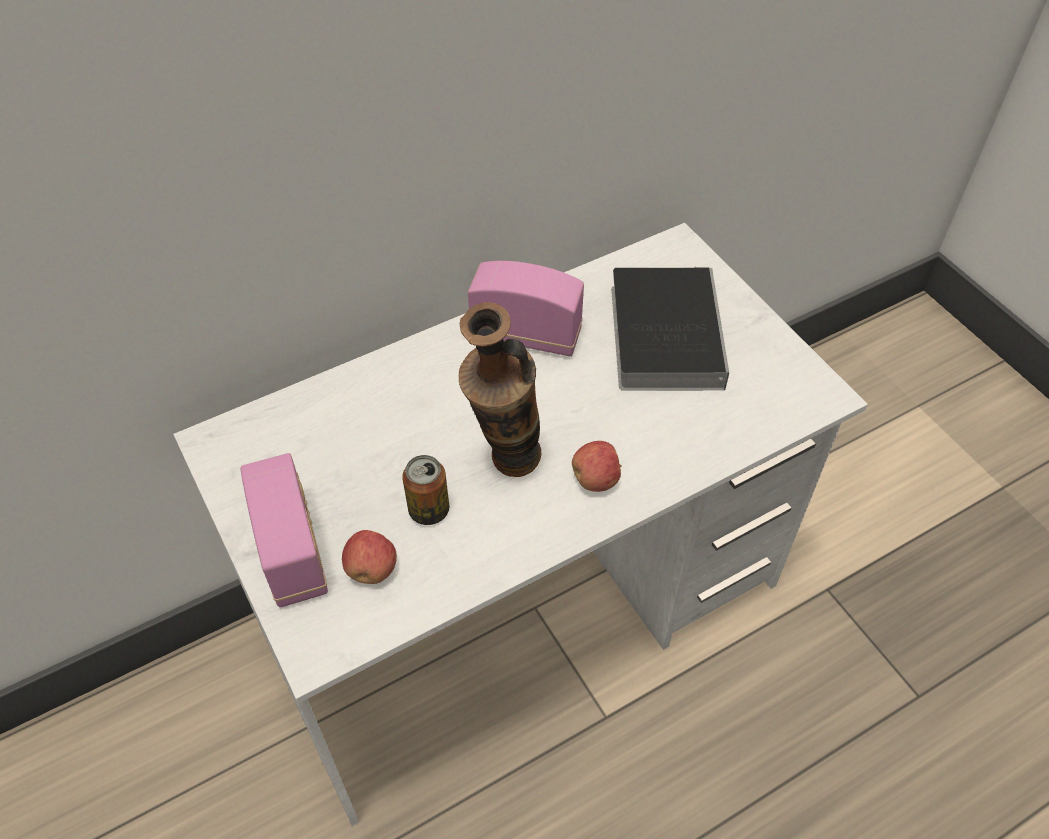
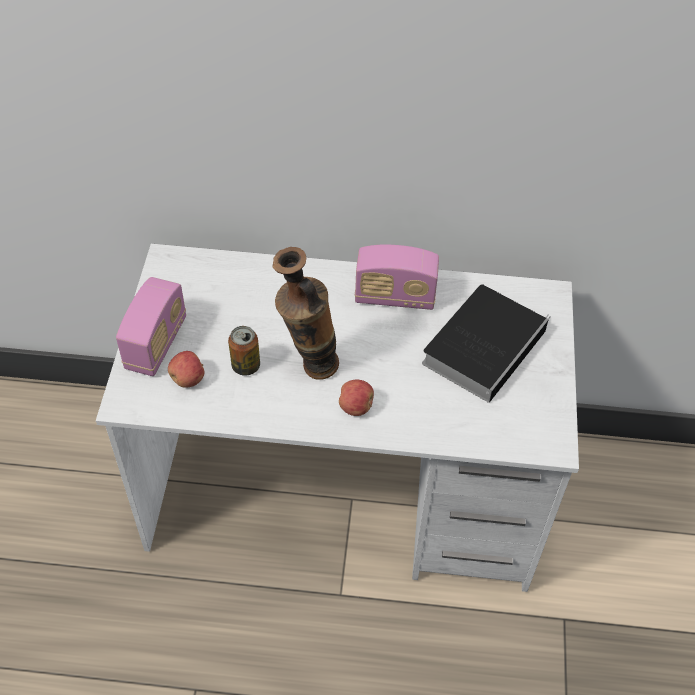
camera: 35 degrees right, 0 degrees up
radio [468,261,584,356] -> radio turned 135 degrees clockwise [355,244,439,310]

